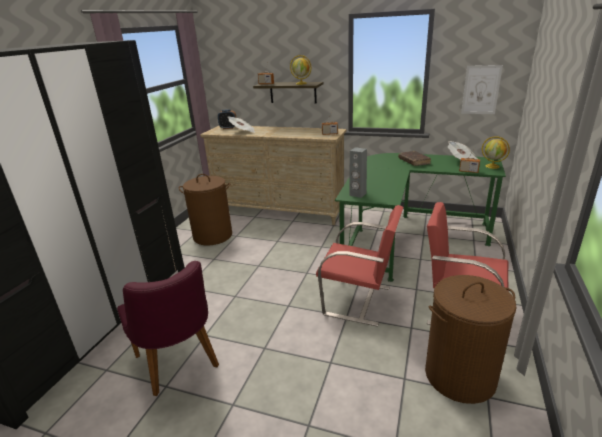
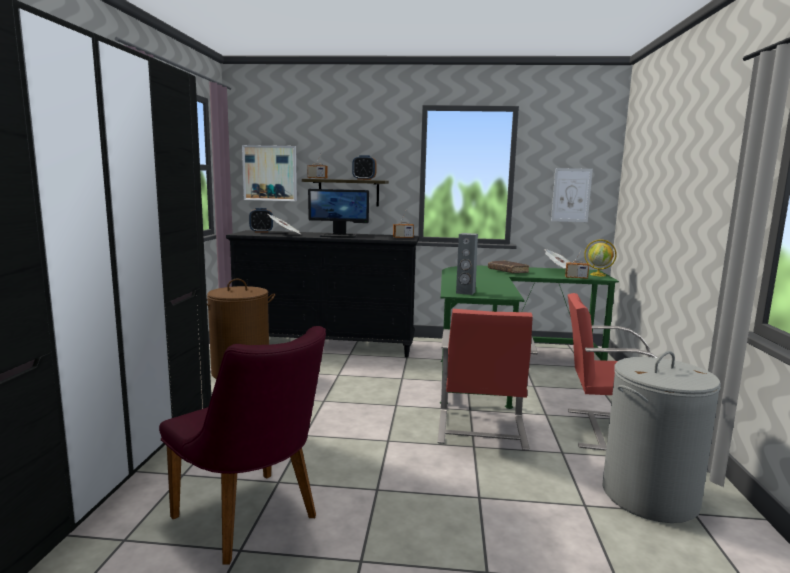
camera: 15 degrees left, 15 degrees down
beige dresser [200,126,346,225] -> black dresser [226,230,419,357]
globe [290,55,311,85] -> alarm clock [352,155,377,180]
red chair [316,205,403,327] -> red chair turned 90 degrees clockwise [437,309,538,451]
brown laundry basket [425,275,516,404] -> grey laundry basket [603,351,721,523]
none -> picture [242,145,297,201]
none -> monitor [308,189,369,238]

